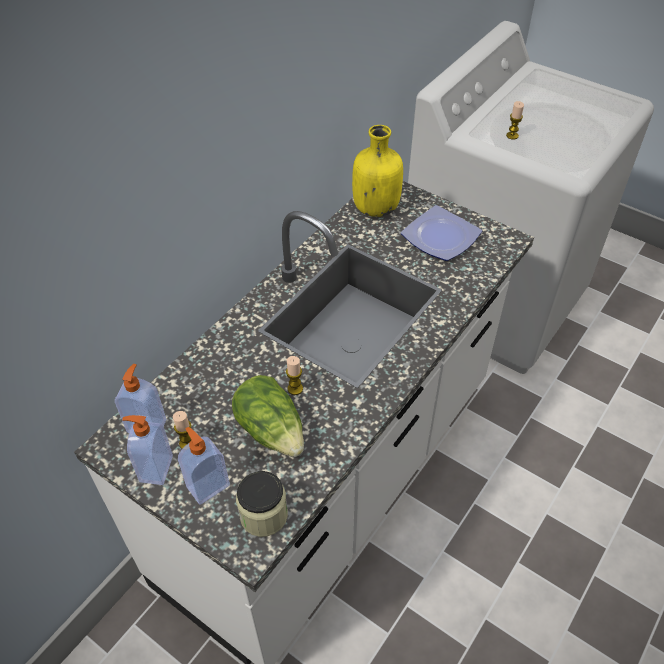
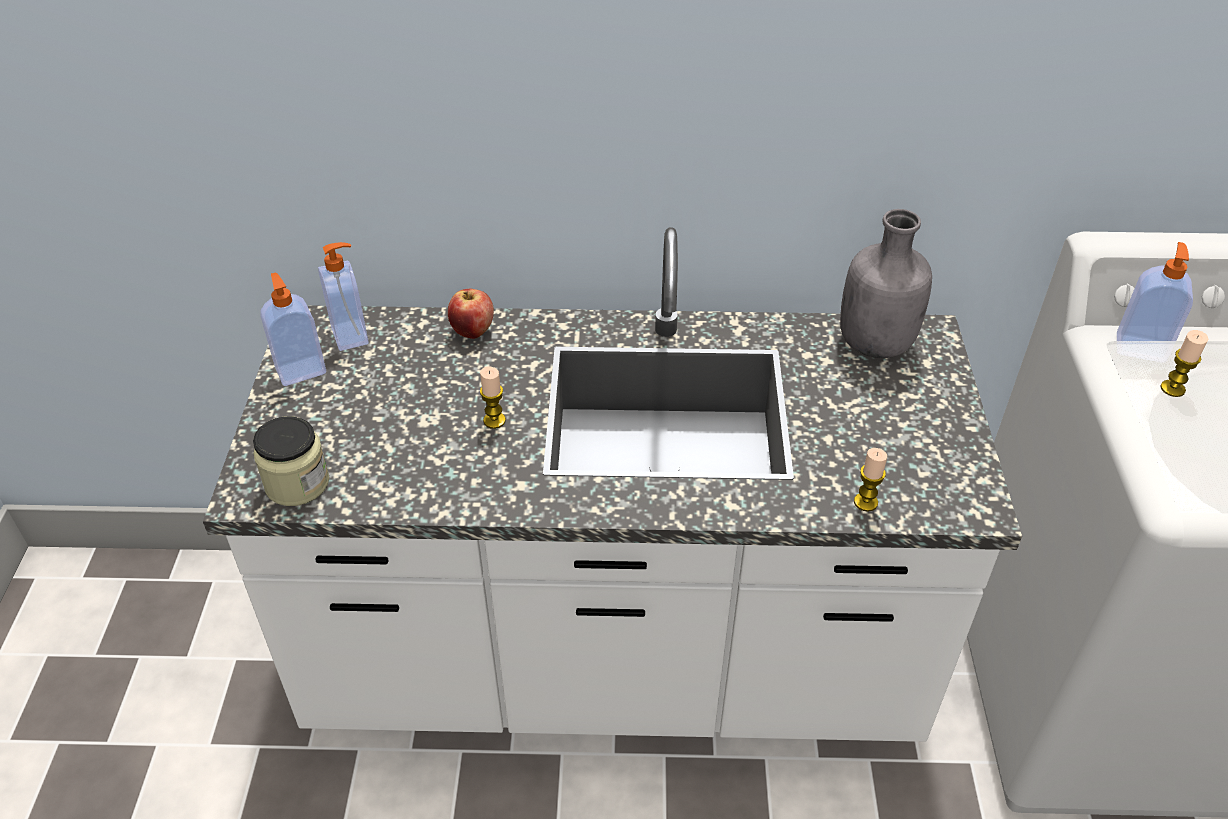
camera: 55 degrees right, 5 degrees down
candle [173,411,191,449] -> candle moved to [854,448,887,512]
soap dispenser [178,427,230,505] -> soap dispenser moved to [1117,242,1193,363]
lettuce [232,375,304,457] -> none
yellow bottle [352,125,403,217] -> grey bottle [840,209,932,358]
plate [401,205,482,261] -> none
none -> apple [448,289,494,339]

